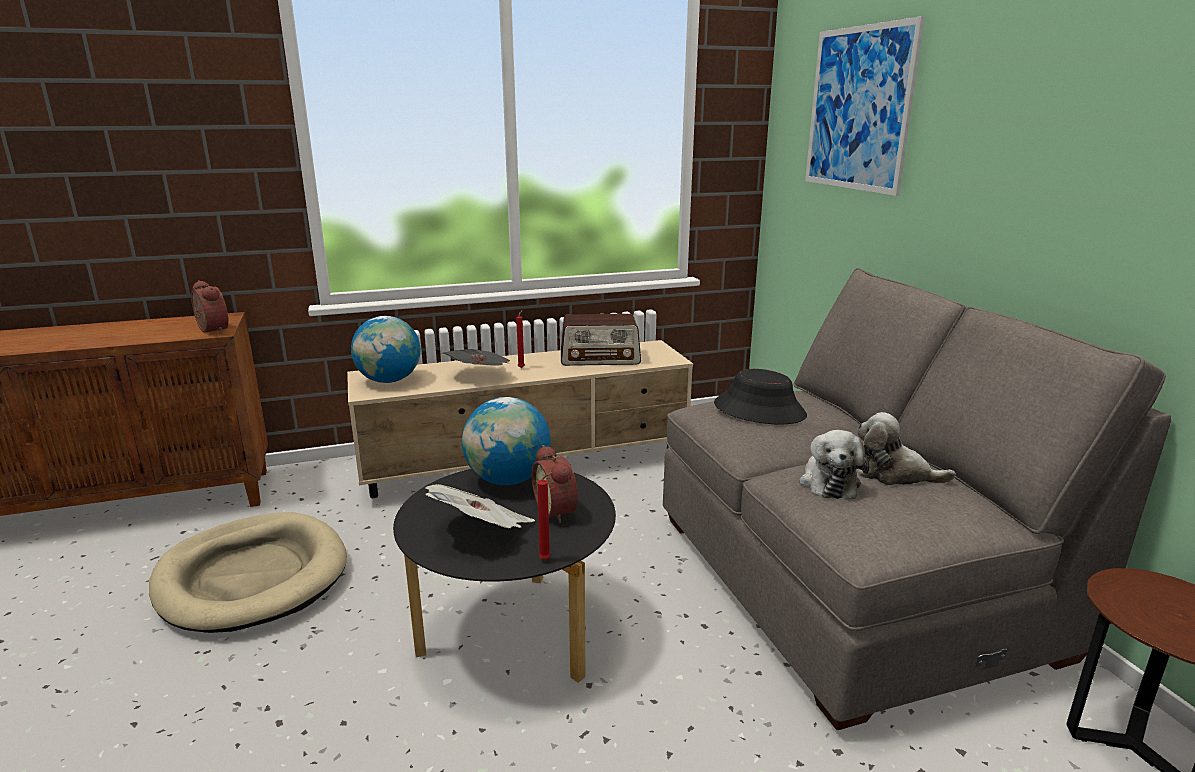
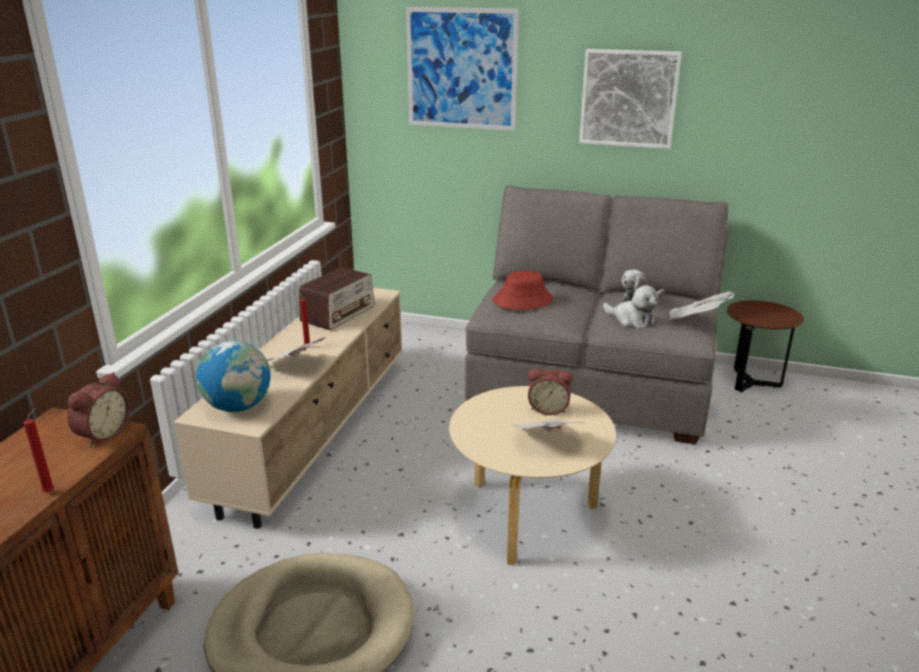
camera: 55 degrees left, 5 degrees up
alarm clock [191,280,229,334] -> alarm clock turned 120 degrees clockwise [67,372,130,447]
black coffee table [393,469,616,683] -> beige coffee table [449,386,616,566]
globe [462,397,551,485] -> none
red candle [537,472,553,560] -> red candle moved to [23,408,54,493]
black hat [714,369,807,424] -> red hat [493,271,553,310]
none -> picture [579,49,682,149]
none -> newspaper [668,291,735,321]

